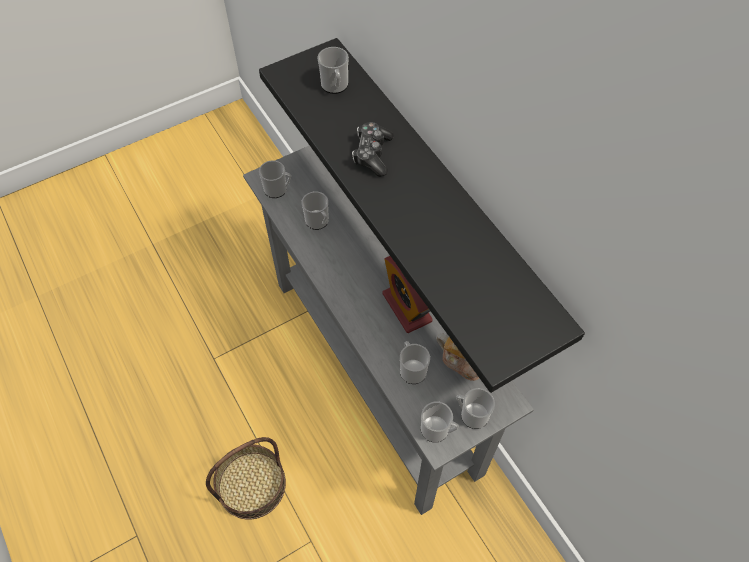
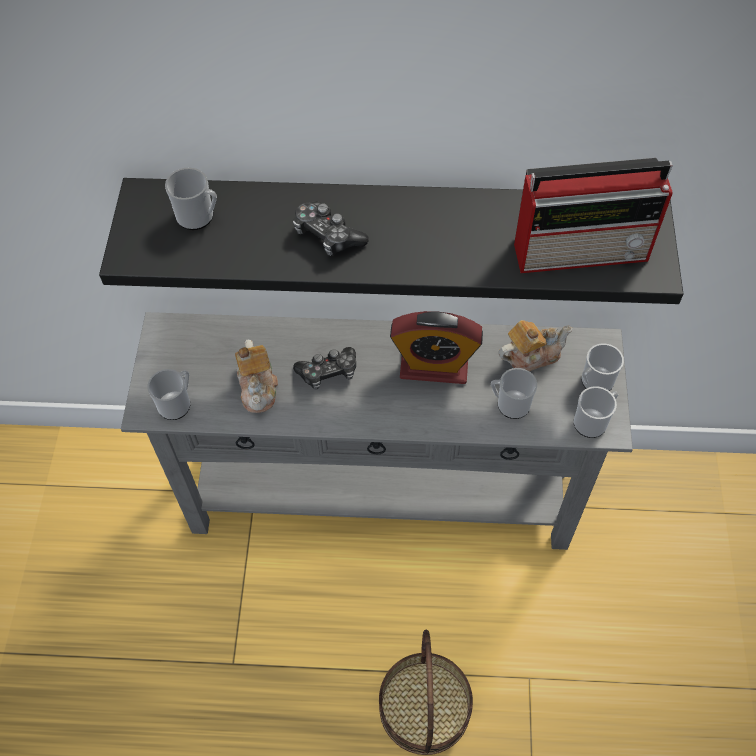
camera: 55 degrees left, 0 degrees up
mug [301,191,329,230] -> teapot [235,339,278,413]
none -> game controller [293,347,356,390]
none -> radio [514,158,673,273]

